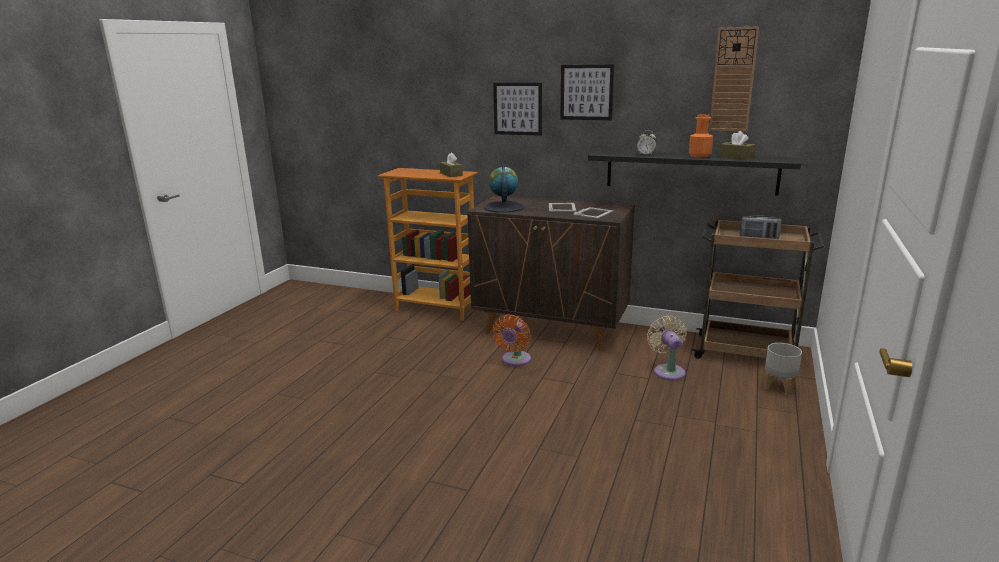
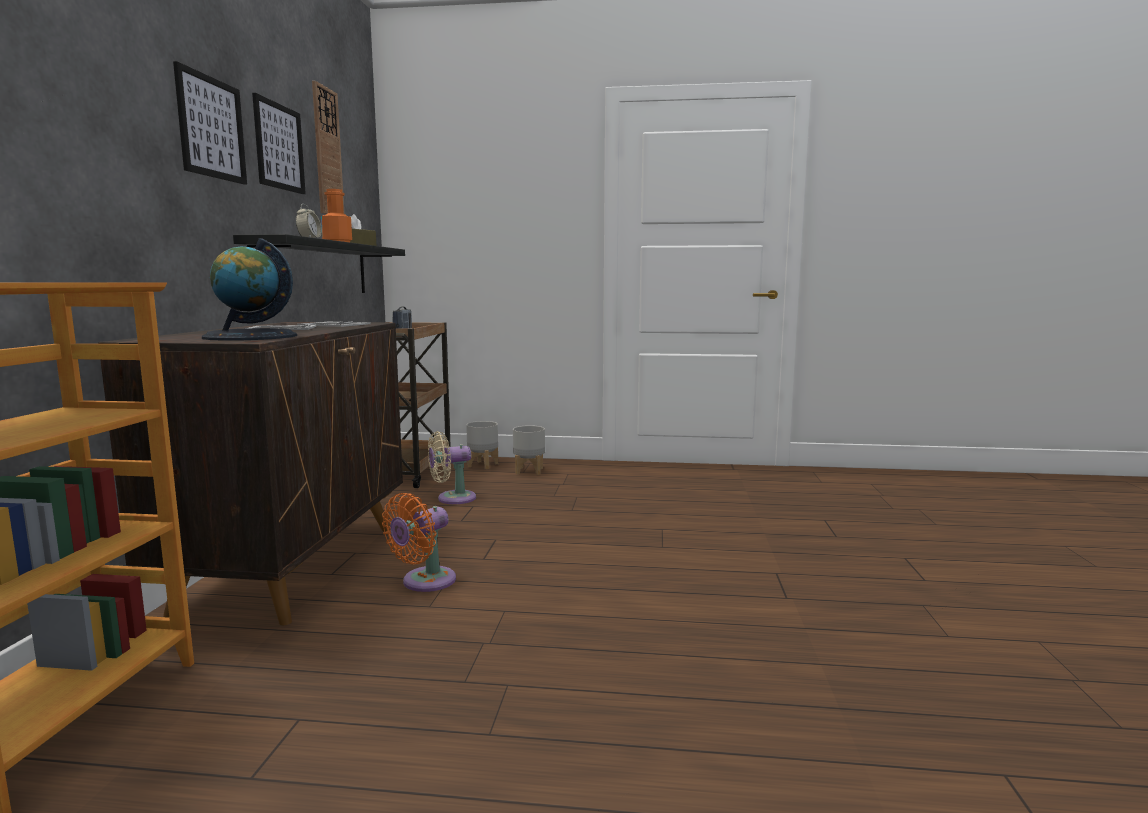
camera: 105 degrees left, 10 degrees down
brown tissue box [440,152,463,177] -> none
picture [493,83,542,136] -> picture moved to [252,93,306,194]
orange fan [493,315,531,366] -> orange fan turned 120 degrees clockwise [382,493,456,592]
none -> grey planter [513,425,545,475]

